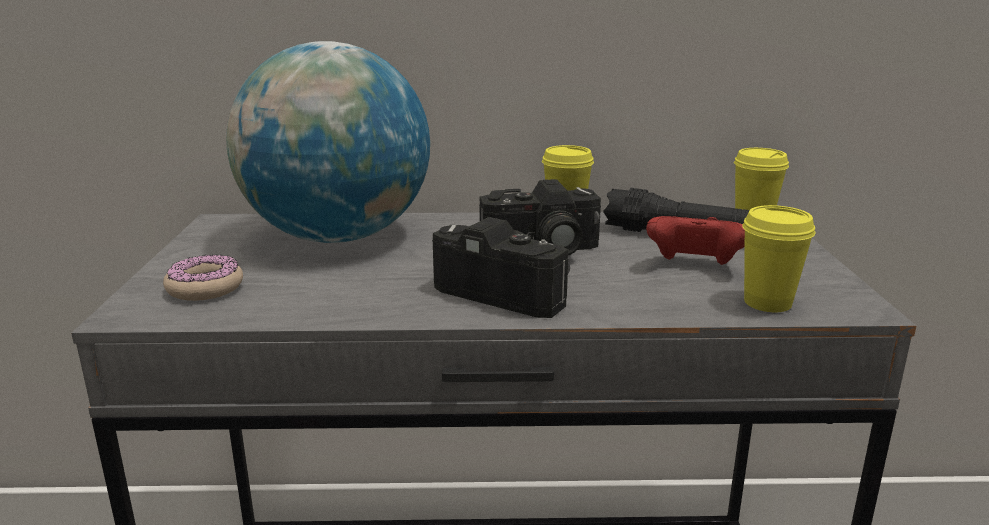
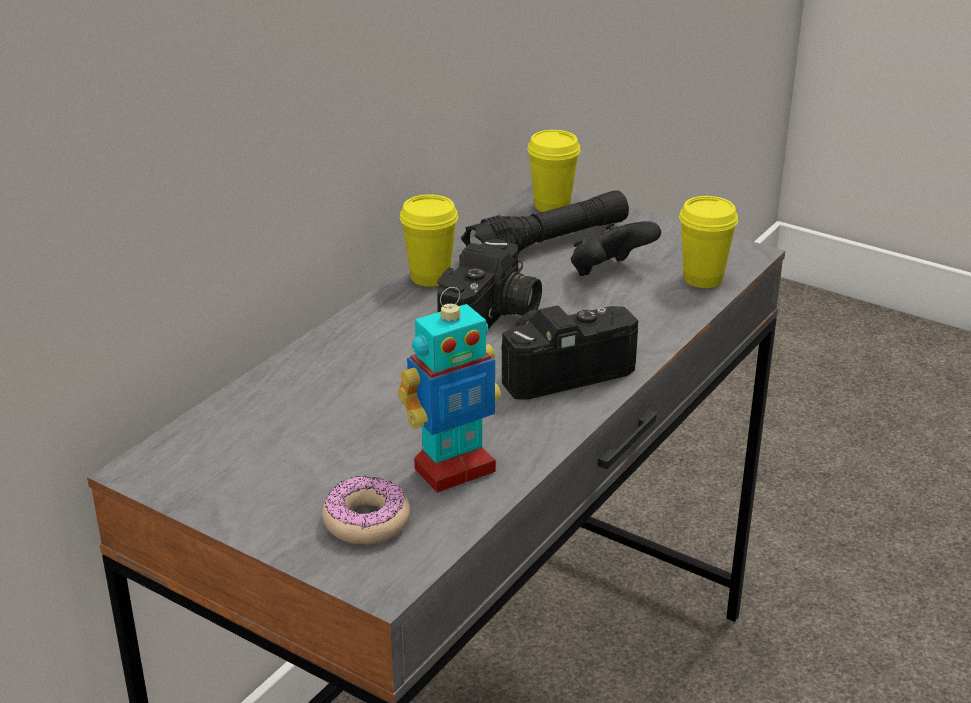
camera: 55 degrees left, 10 degrees up
globe [226,41,430,243] -> none
red game controller [646,216,745,265] -> black game controller [571,221,661,276]
none -> toy robot [398,287,502,493]

